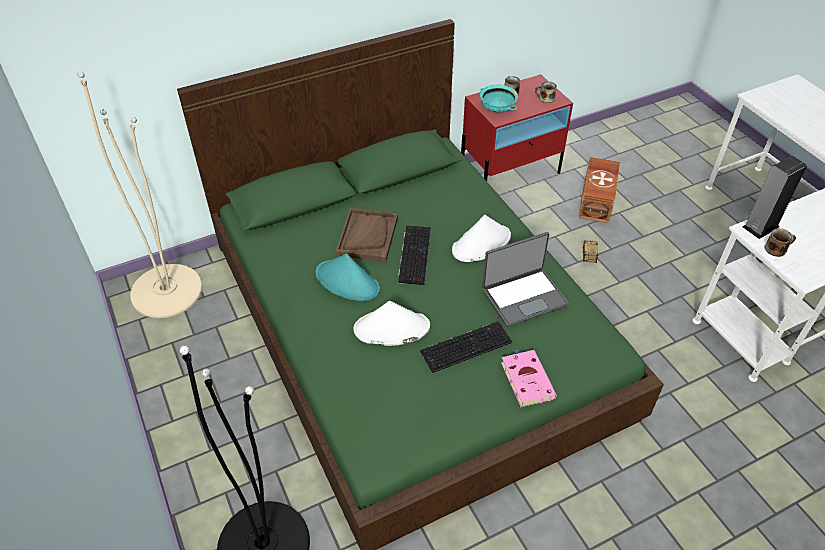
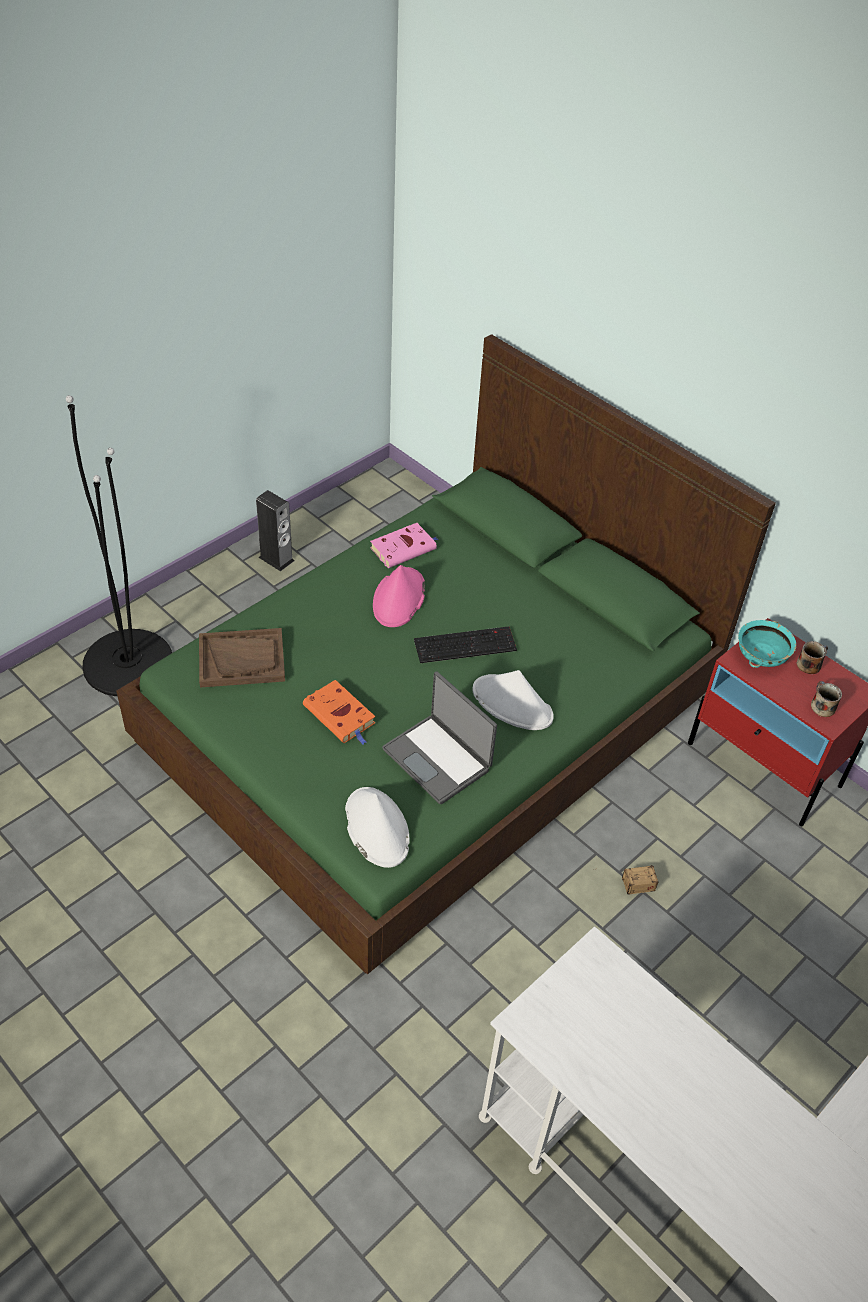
camera: 70 degrees right, 0 degrees up
beige floor lamp [78,71,203,318] -> none
turquoise hat [316,253,380,301] -> pink hat [373,565,425,627]
brown tray [335,208,398,262] -> brown tray moved to [199,628,285,688]
white hat [354,301,430,346] -> white hat moved to [345,787,410,868]
keyboard [420,321,512,373] -> orange book [303,680,375,744]
pink book [501,349,557,407] -> pink book moved to [370,523,438,568]
brown storage box [578,157,620,223] -> none
speaker [743,156,807,239] -> speaker moved to [256,490,294,571]
mug [764,228,796,257] -> none

